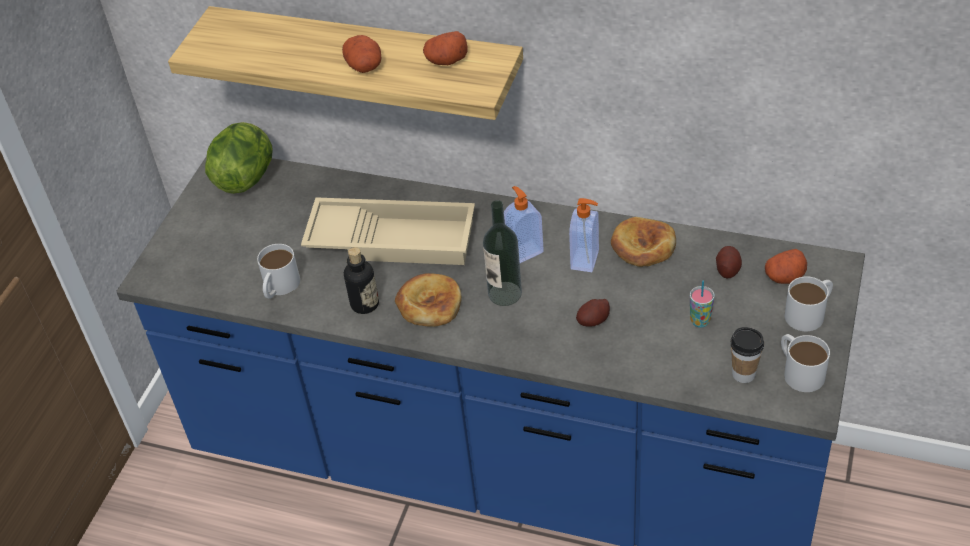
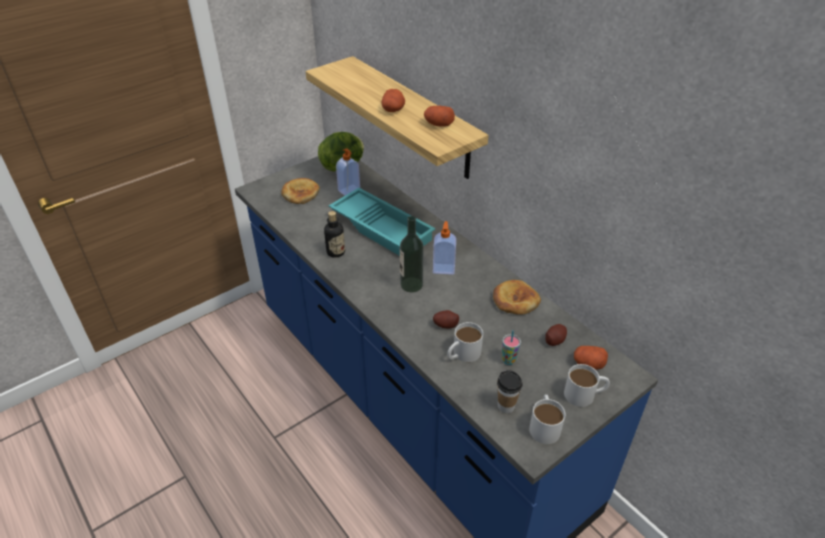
camera: 30 degrees right, 5 degrees down
white mug [257,244,300,299] -> white mug moved to [447,322,483,362]
beige tray [301,197,475,265] -> turquoise tray [329,188,435,256]
bread [395,273,462,327] -> bread moved to [281,178,320,204]
soap dispenser [569,198,599,272] -> soap dispenser moved to [336,148,360,196]

